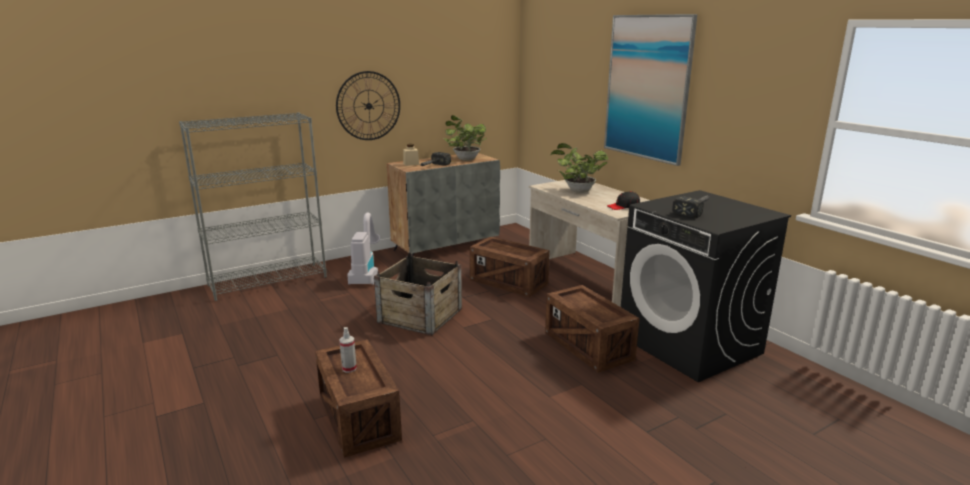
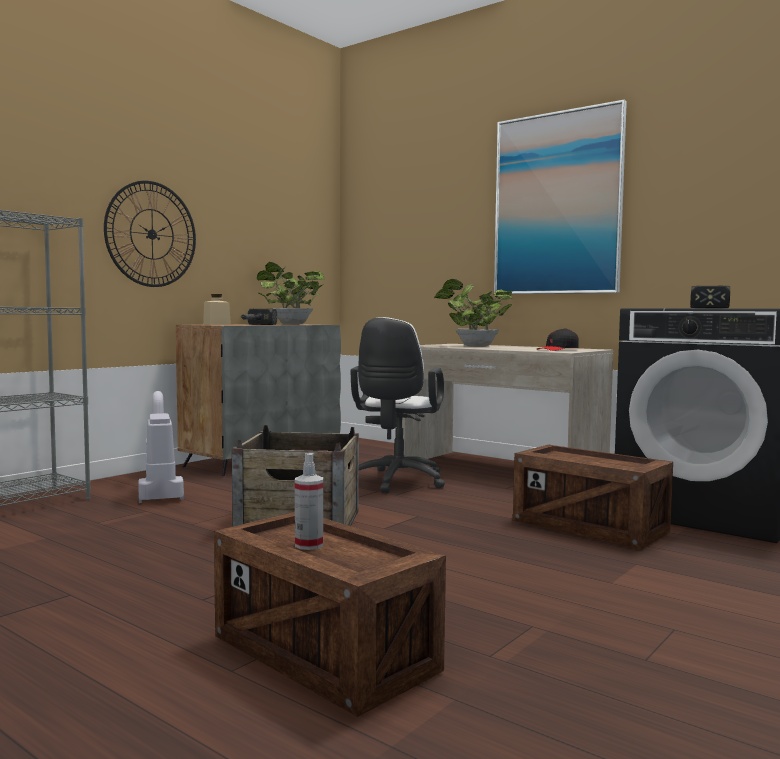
camera: 20 degrees left, 15 degrees down
crate [470,236,550,297] -> white office chair [351,317,445,493]

